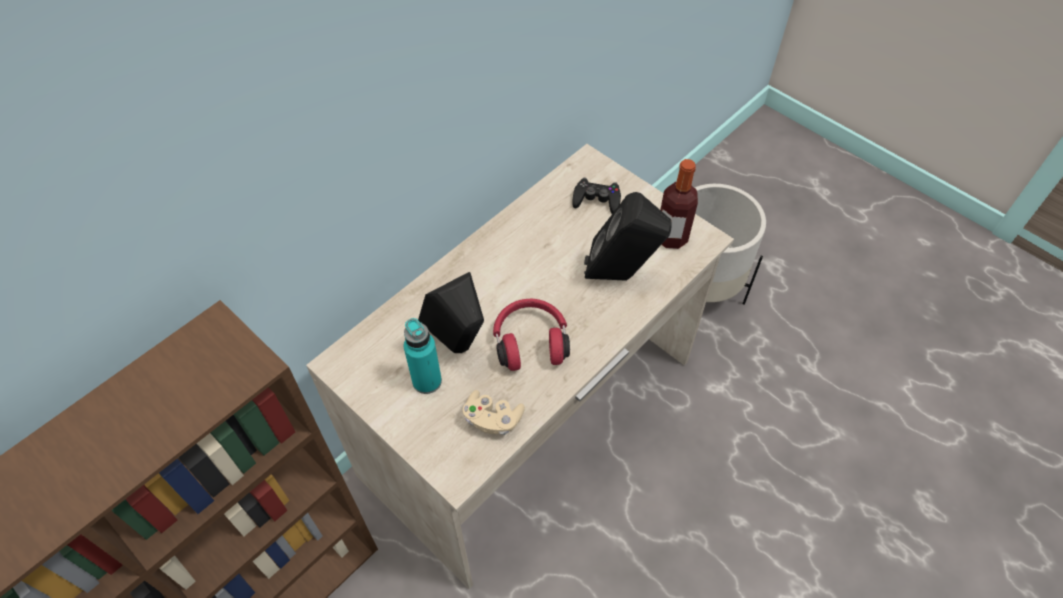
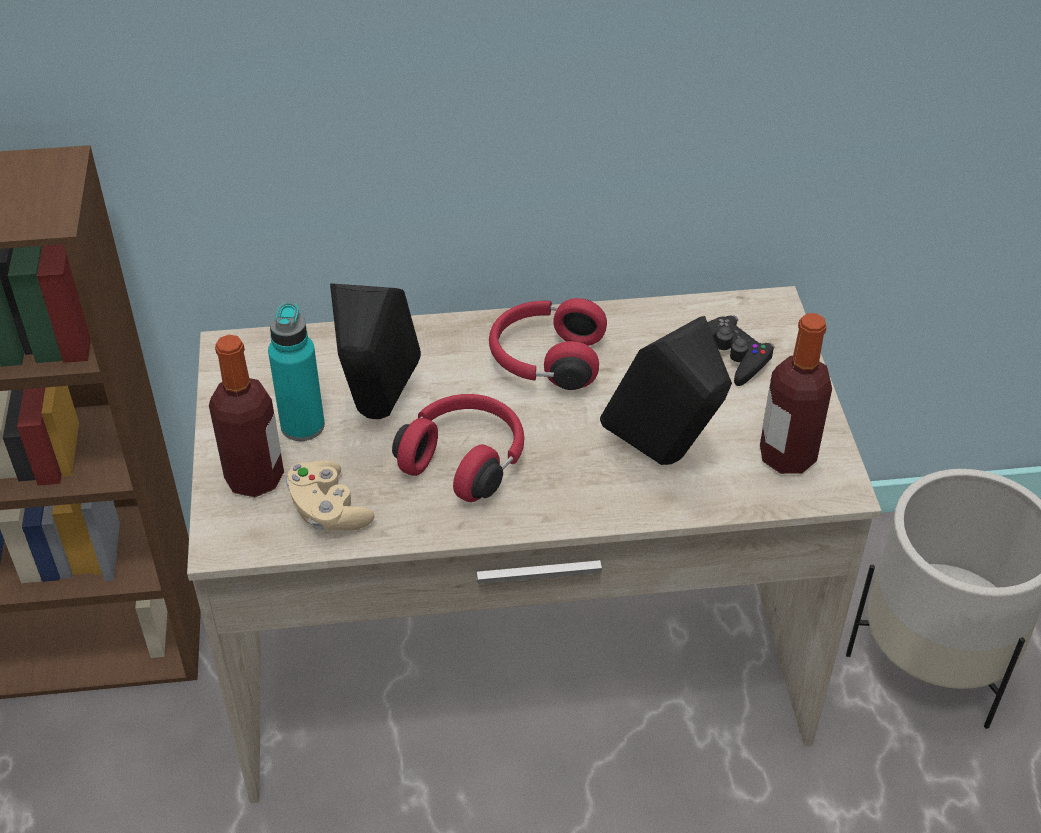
camera: 40 degrees right, 10 degrees down
none -> bottle [209,335,284,497]
none -> red headphones [489,298,607,390]

